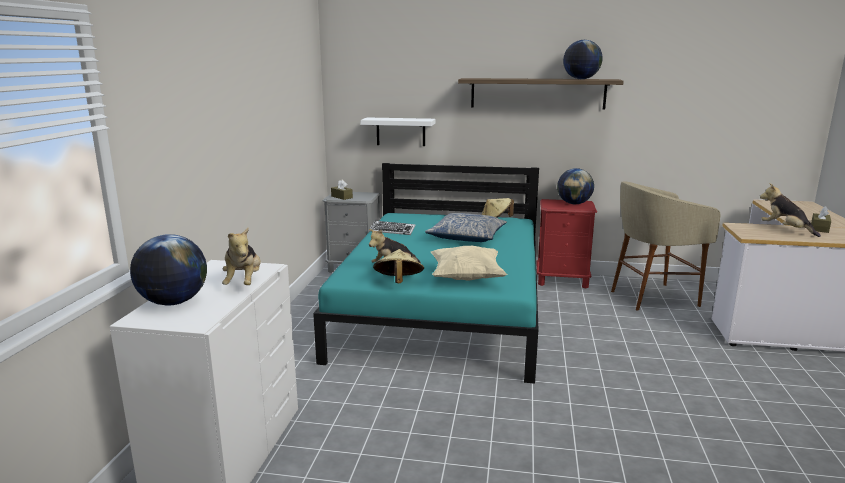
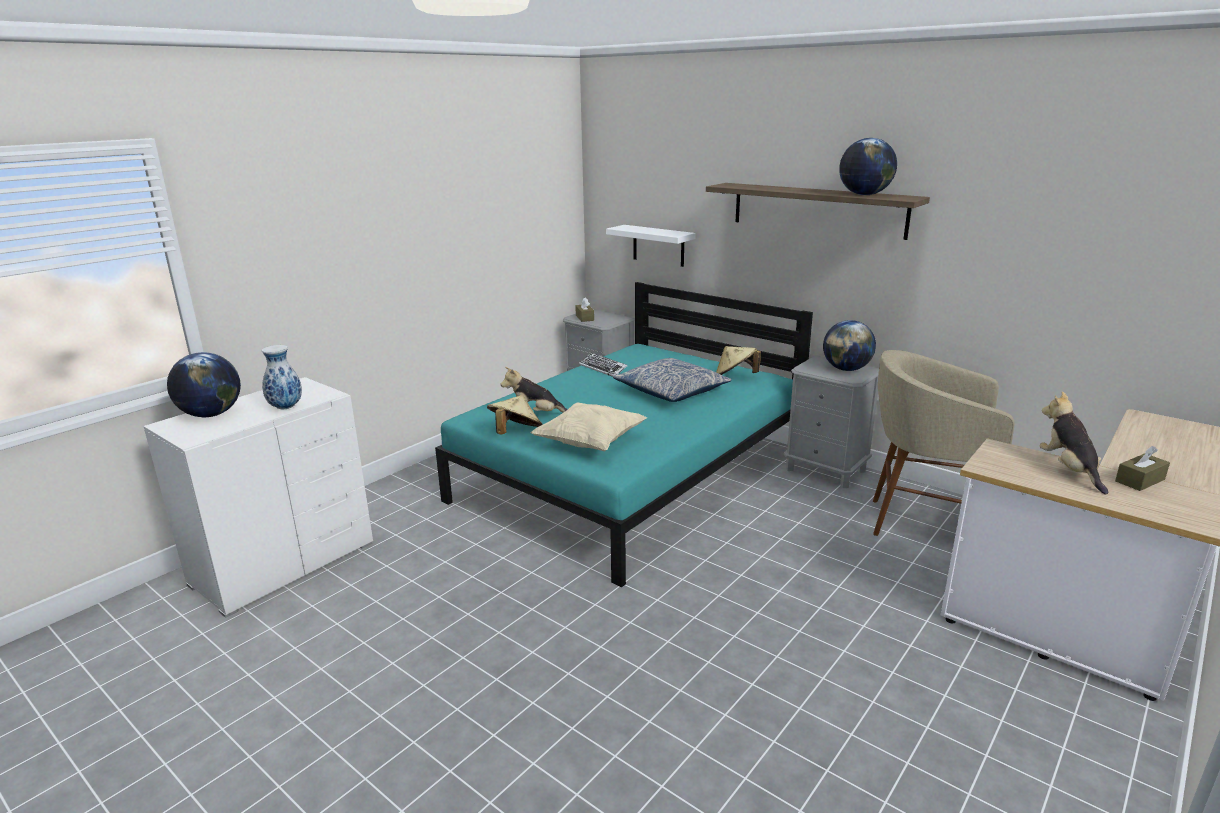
camera: 30 degrees right, 5 degrees up
plush toy [222,228,261,285] -> vase [262,345,302,409]
red nightstand [536,199,597,289] -> grey nightstand [784,355,879,488]

